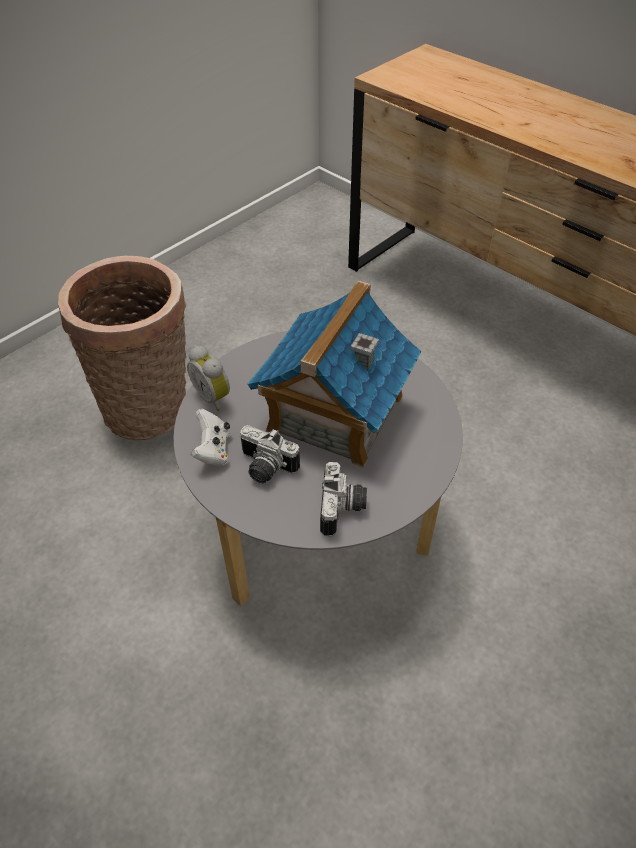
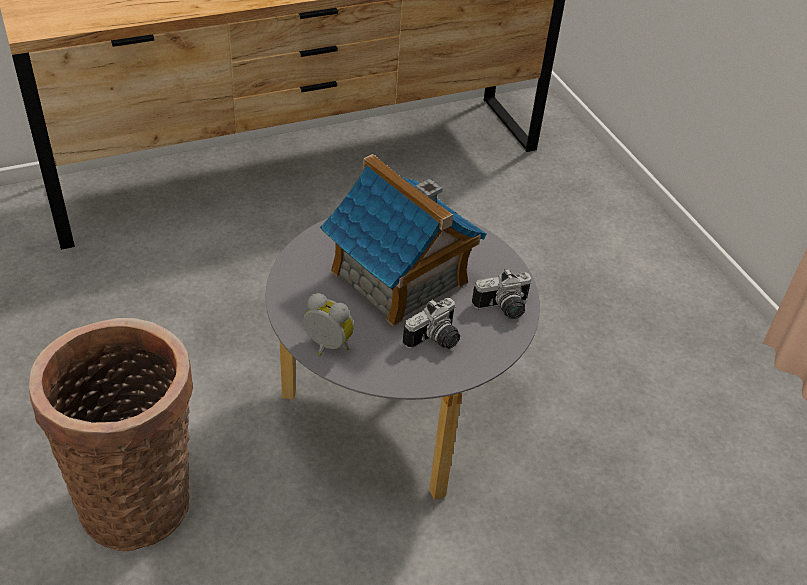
camera: 70 degrees left, 5 degrees down
alarm clock [187,346,230,411] -> alarm clock turned 135 degrees counterclockwise [303,293,354,356]
white game controller [191,409,230,466] -> none
camera [320,462,367,536] -> camera turned 135 degrees clockwise [472,268,531,319]

